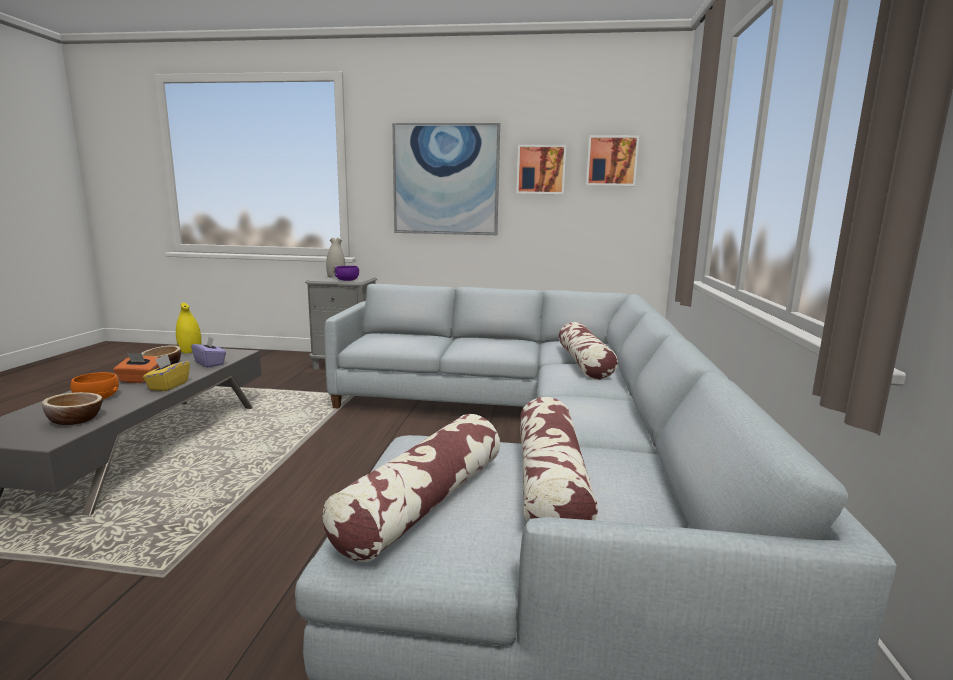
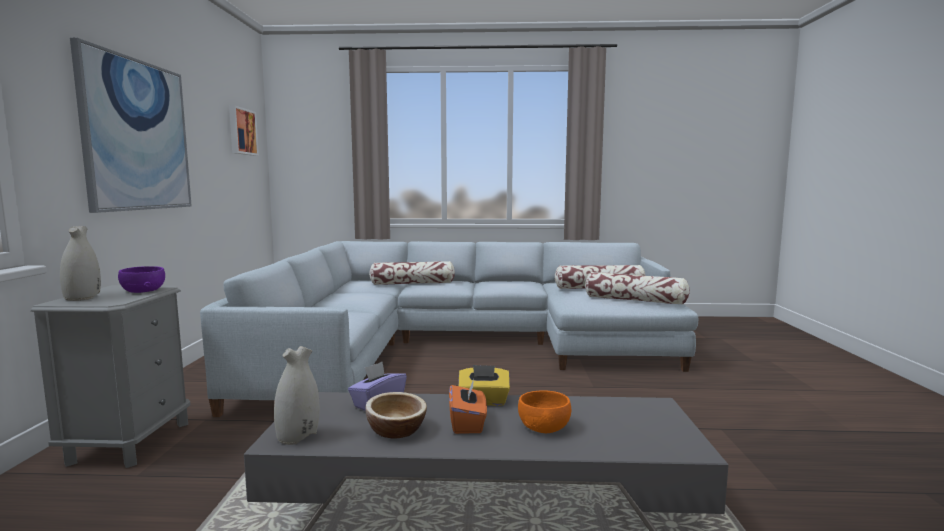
camera: 95 degrees left, 5 degrees down
bowl [42,392,103,425] -> none
yellow vase [176,303,201,354] -> white vase [274,346,320,445]
picture [516,145,566,194] -> none

